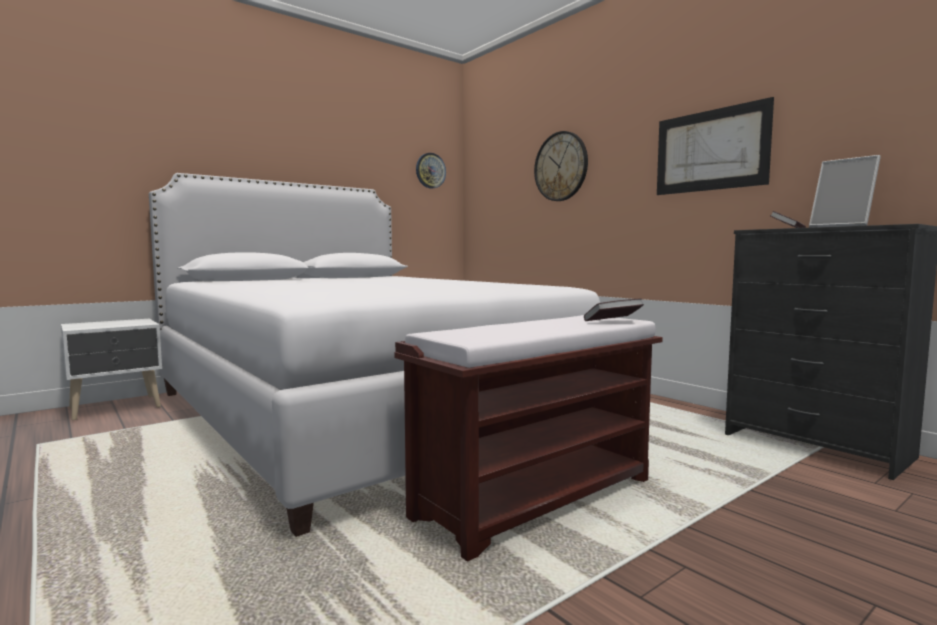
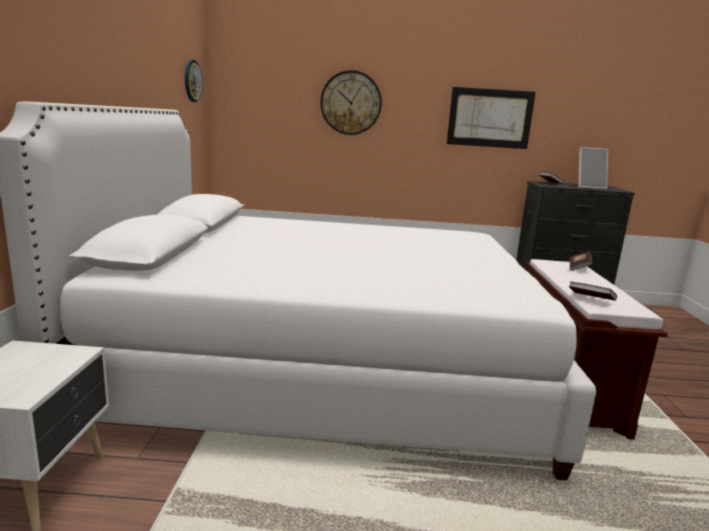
camera: 50 degrees left, 10 degrees up
none -> book [569,282,617,301]

